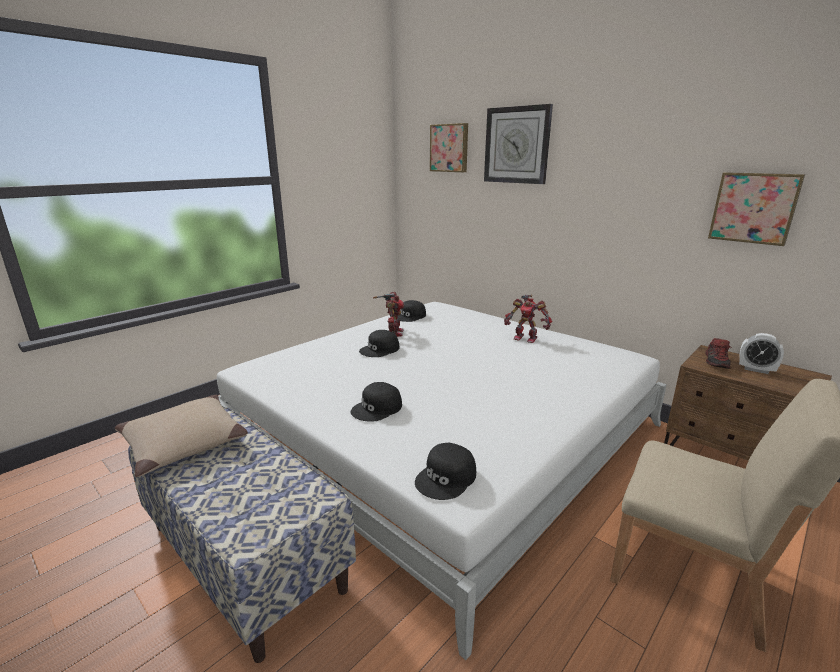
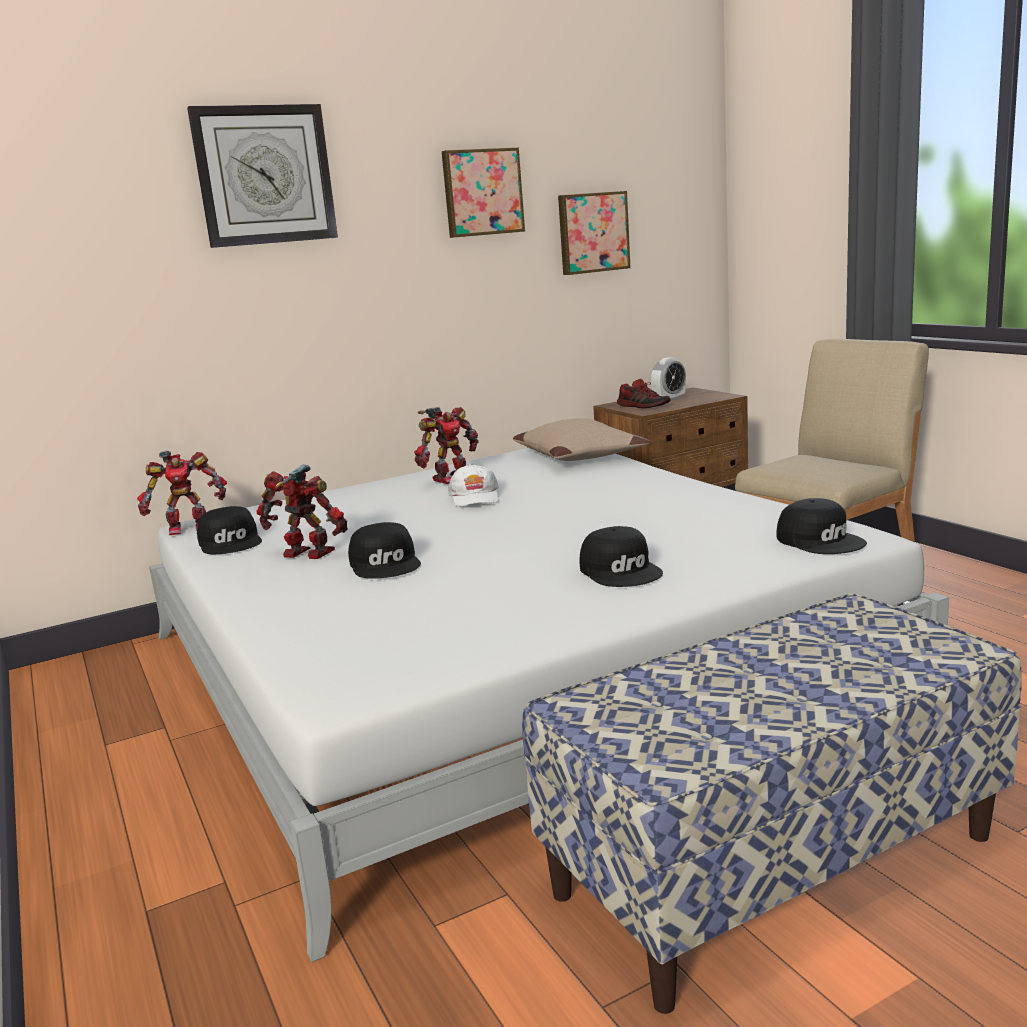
camera: 70 degrees left, 5 degrees down
beige pillow [115,395,248,477] -> beige pillow moved to [513,418,650,461]
picture [430,123,468,172] -> picture moved to [442,147,525,238]
none -> toy robot [137,451,227,535]
none -> white cap [448,464,499,507]

